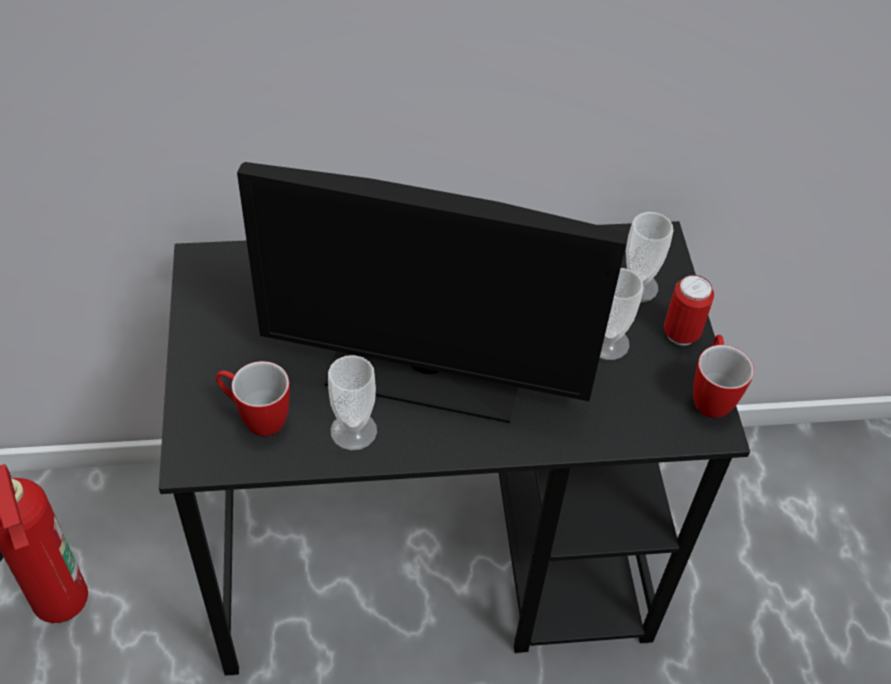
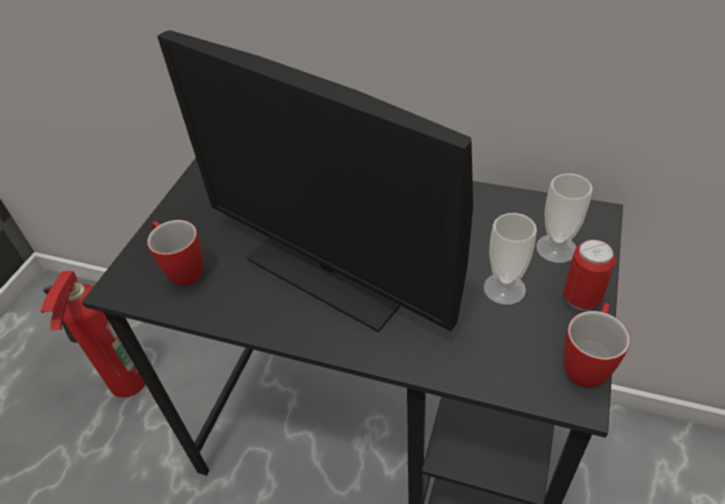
camera: 30 degrees right, 5 degrees down
cup [328,355,377,451] -> none

